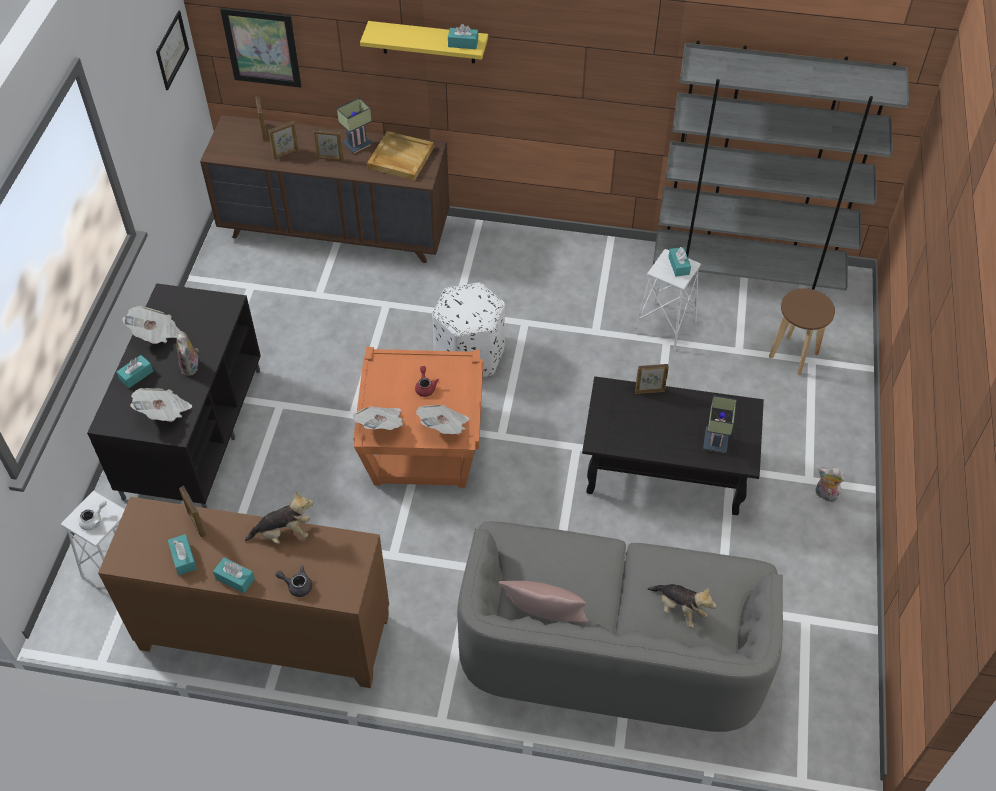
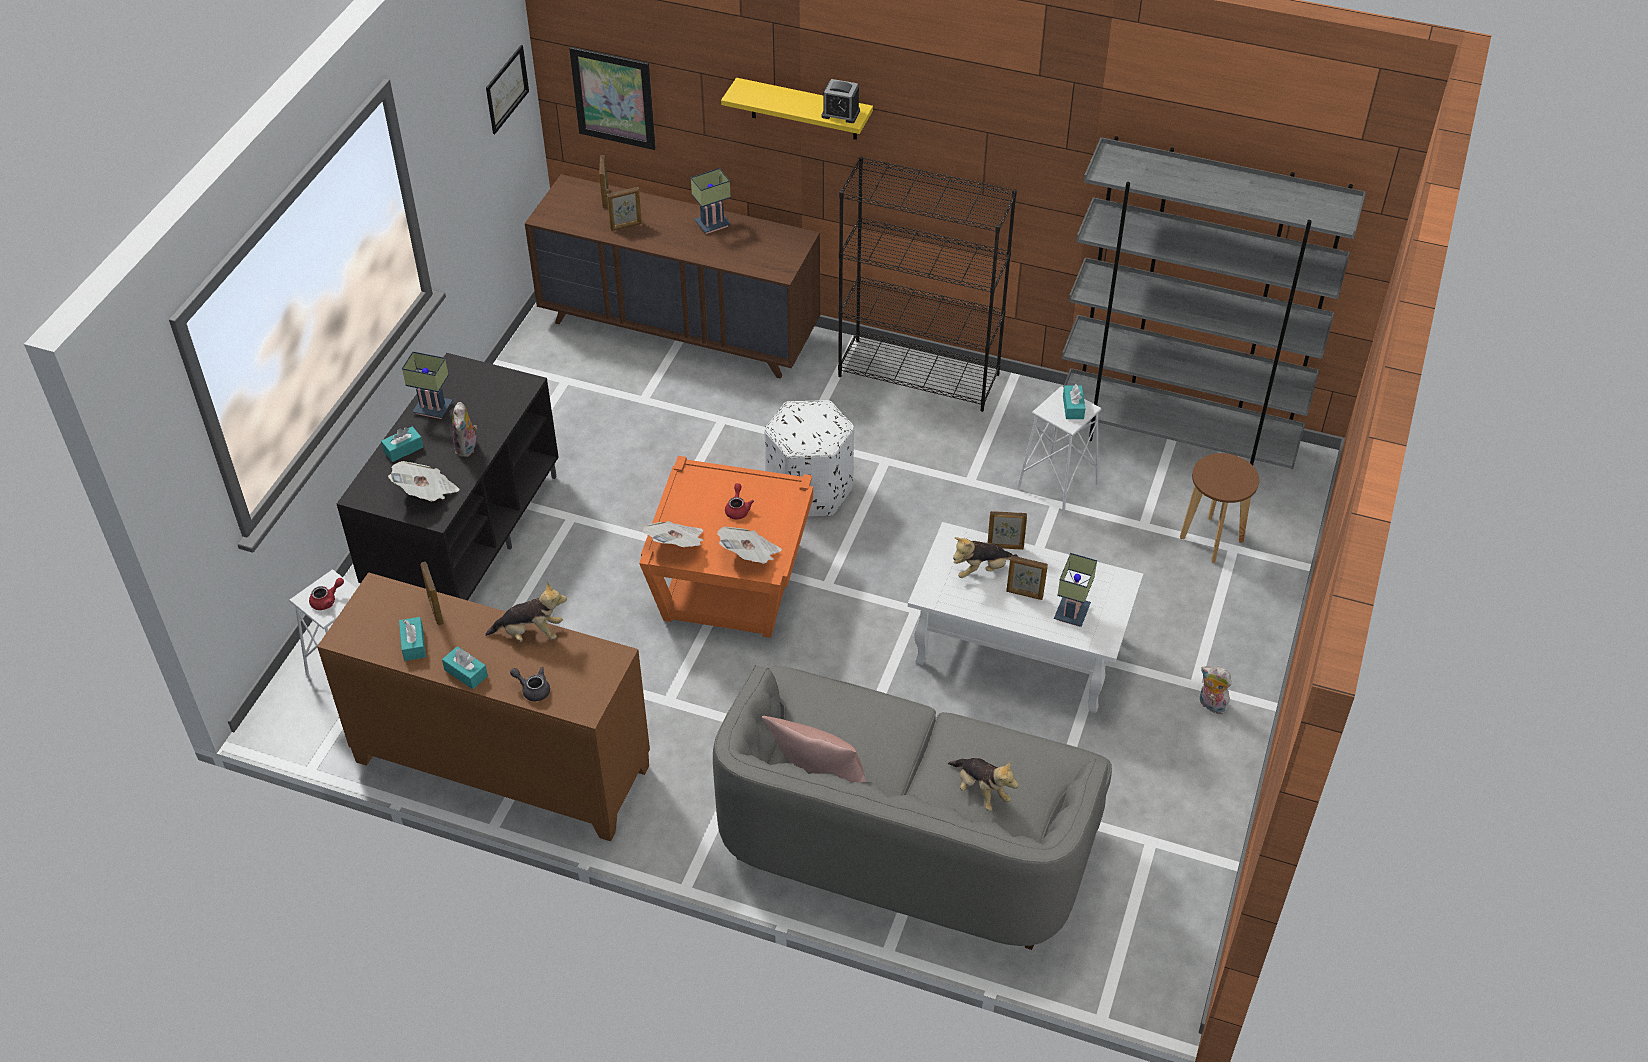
camera: 10 degrees right, 5 degrees down
white teapot [78,500,107,530] -> red teapot [309,578,344,610]
newspaper [122,306,180,344] -> table lamp [402,352,453,419]
picture frame [313,129,343,161] -> picture frame moved to [1006,555,1048,600]
beige tray [367,131,434,180] -> none
turquoise tissue box [448,24,478,49] -> alarm clock [822,79,860,123]
black coffee table [582,376,764,515] -> white coffee table [908,522,1143,713]
none -> black bookcase [838,156,1017,412]
none -> plush toy [953,537,1018,578]

